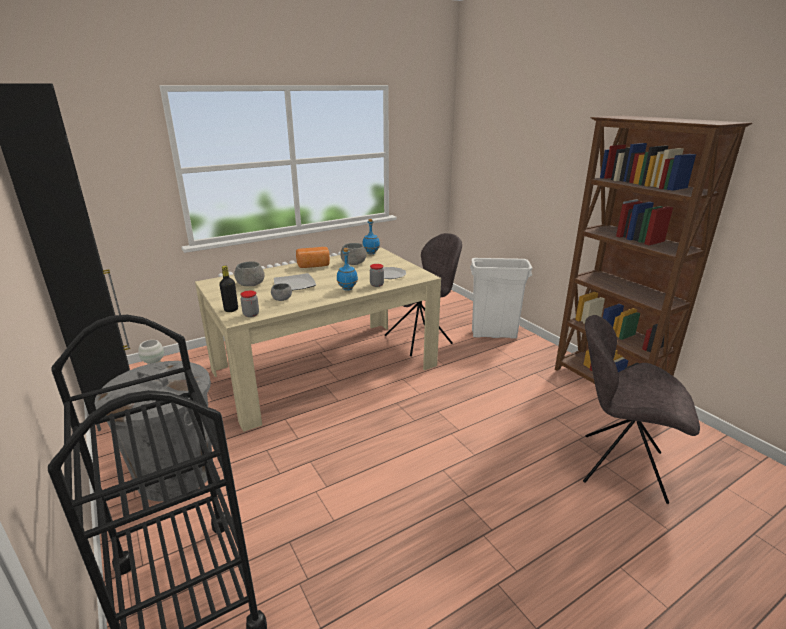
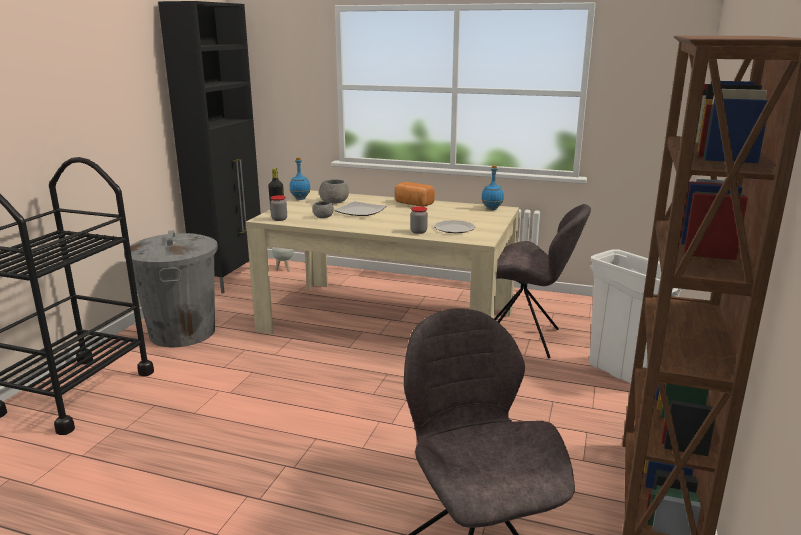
camera: 50 degrees right, 5 degrees down
blue bottle [337,248,358,291] -> blue bottle moved to [289,157,311,200]
grey bowl [340,243,366,265] -> none

